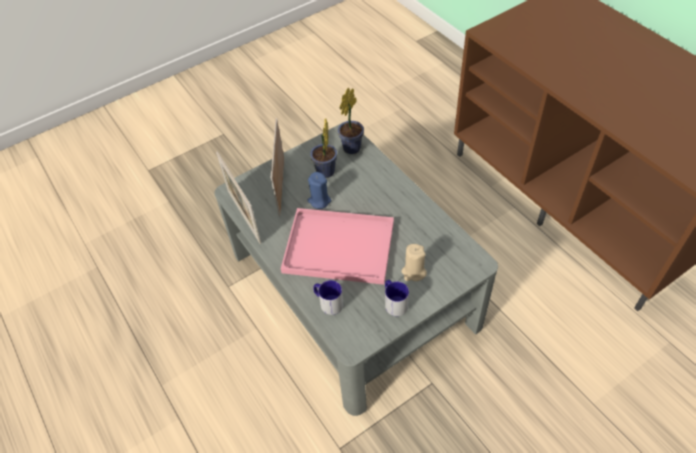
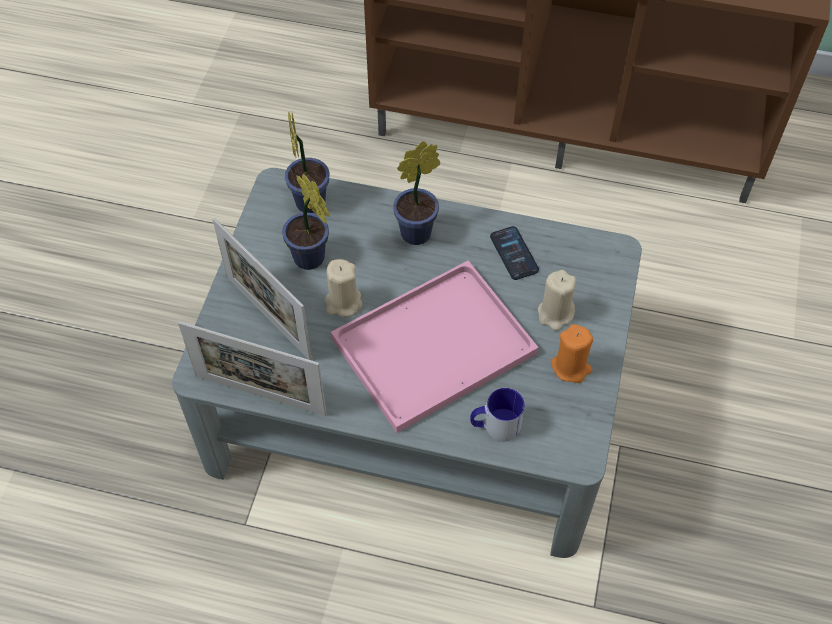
camera: 45 degrees left, 5 degrees up
blue candle [307,172,331,209] -> beige candle [325,259,362,317]
mug [385,280,409,316] -> orange candle [551,324,593,383]
none -> potted plant [393,141,440,245]
none -> phone [490,226,539,280]

